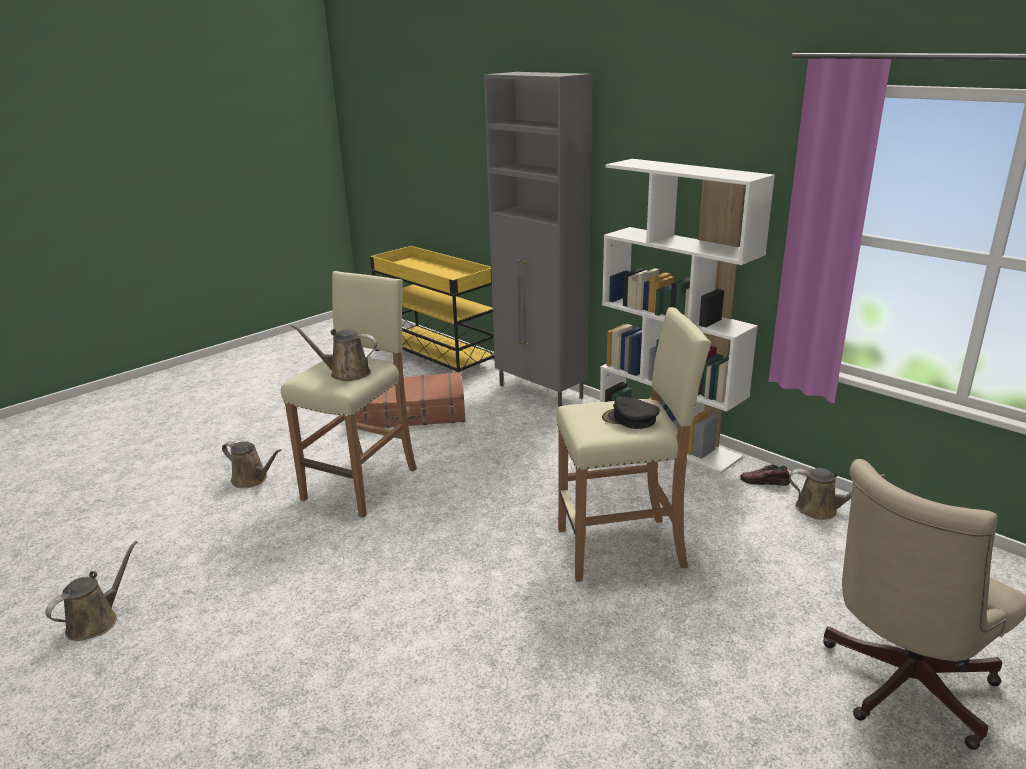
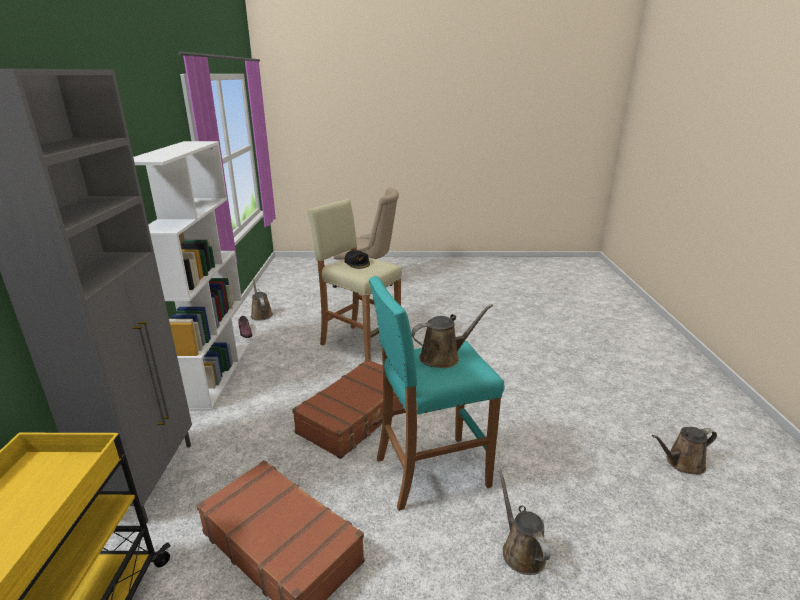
camera: 135 degrees left, 0 degrees up
beige stool [281,271,417,518] -> turquoise stool [369,276,505,511]
brown watering can [291,324,377,381] -> brown watering can turned 75 degrees counterclockwise [411,304,493,368]
none -> brown suitcase [292,359,403,459]

